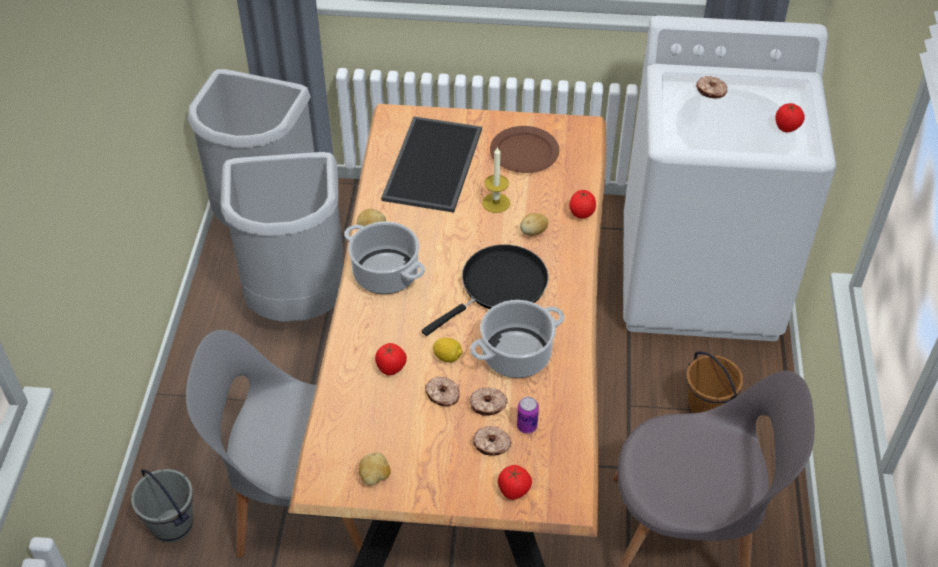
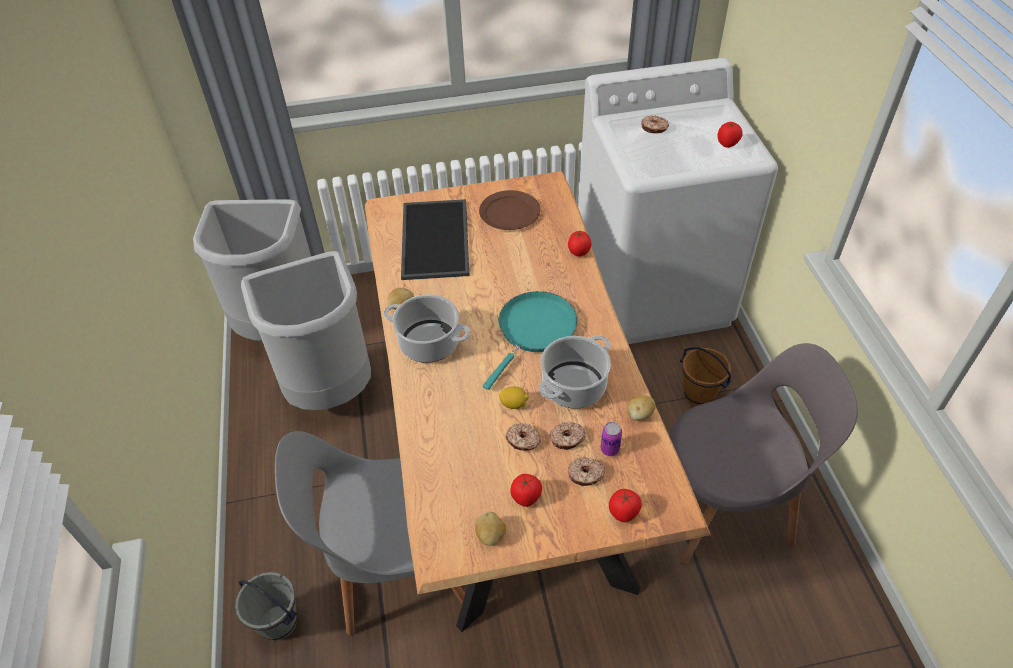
camera: 15 degrees left, 0 degrees up
tomato [375,343,407,375] -> tomato moved to [510,474,542,507]
black frying pan [422,244,548,336] -> turquoise frying pan [483,291,578,390]
candle [482,146,510,213] -> none
potato [520,213,548,236] -> potato moved to [627,395,656,421]

